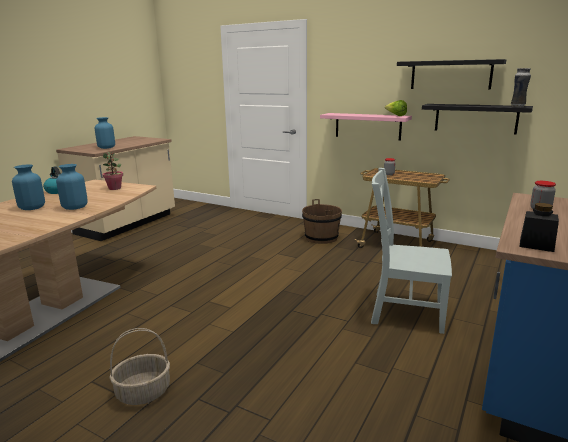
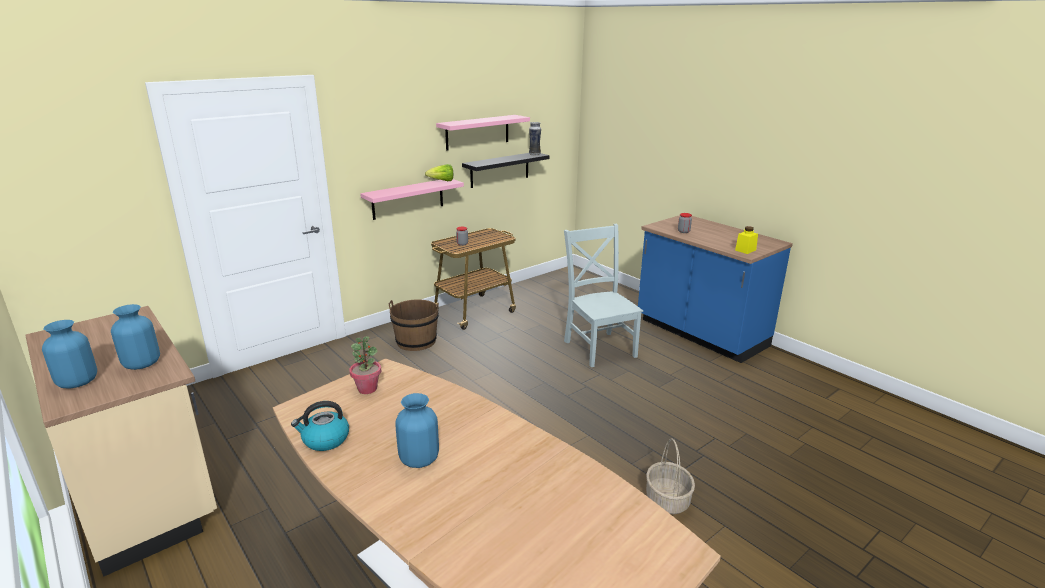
camera: 70 degrees left, 5 degrees up
blue vase [56,164,88,210] -> blue vase moved to [42,320,97,389]
grey chair [371,168,452,334] -> grey chair turned 120 degrees clockwise [564,224,643,367]
black shelf [397,59,506,89] -> pink shelf [436,115,530,150]
black jar [519,203,559,252] -> yellow jar [735,226,758,254]

